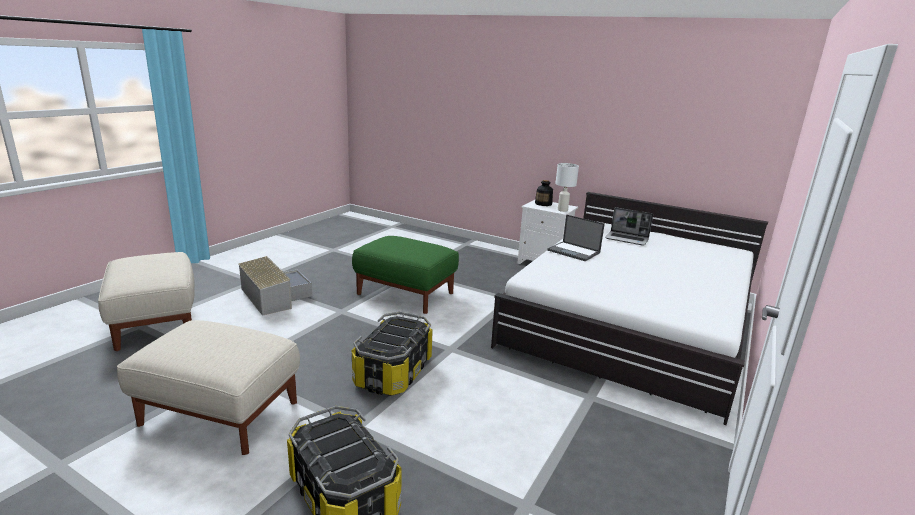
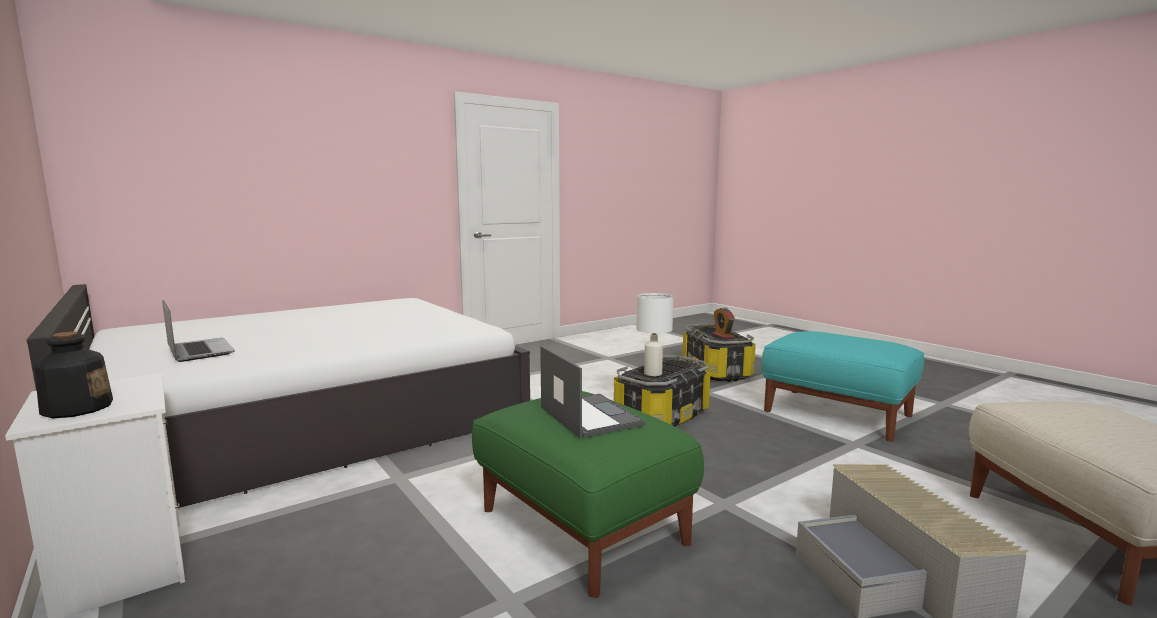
camera: 155 degrees left, 10 degrees down
beige ottoman [117,320,300,455] -> turquoise ottoman [761,331,924,441]
laptop [547,214,605,261] -> laptop moved to [540,346,645,439]
white table lamp [555,163,579,212] -> white table lamp moved to [636,293,673,376]
none -> alarm clock [712,307,735,339]

